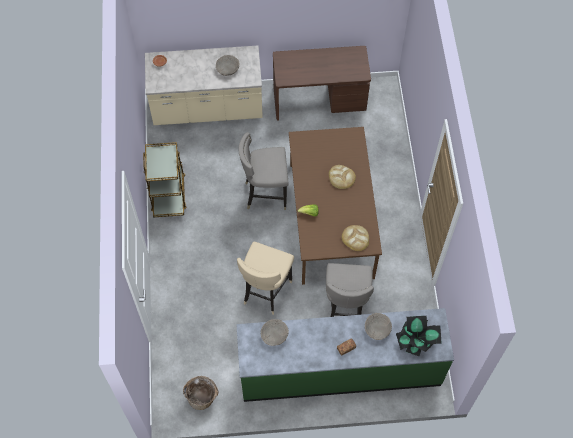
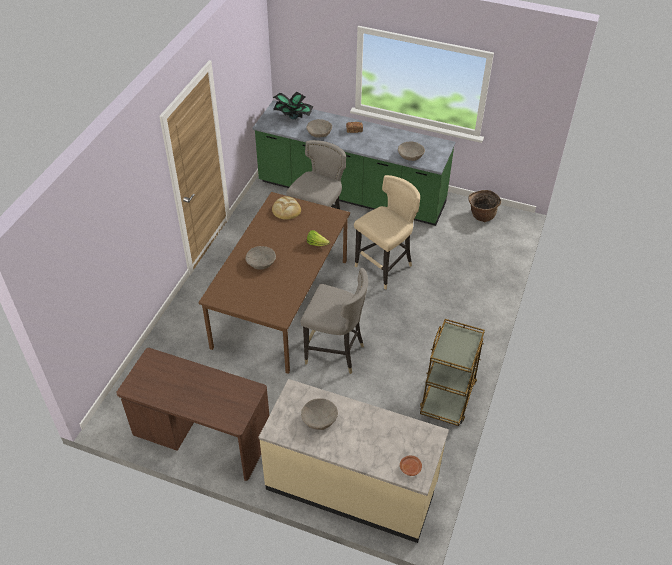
camera: 155 degrees left, 15 degrees down
bread [329,165,356,189] -> beige bowl [245,246,276,270]

